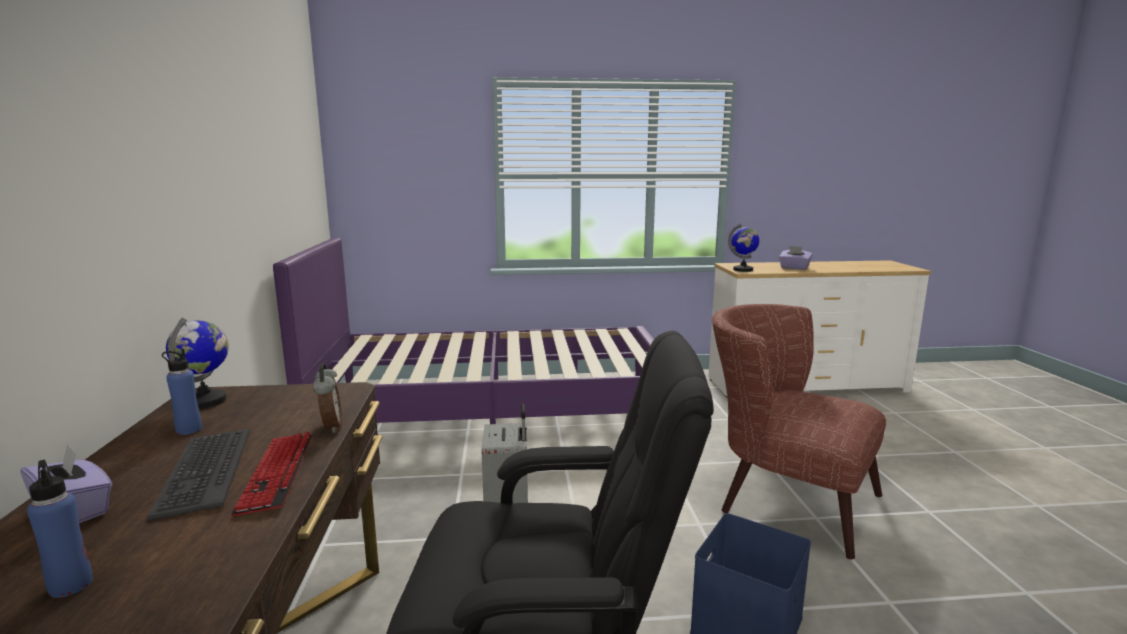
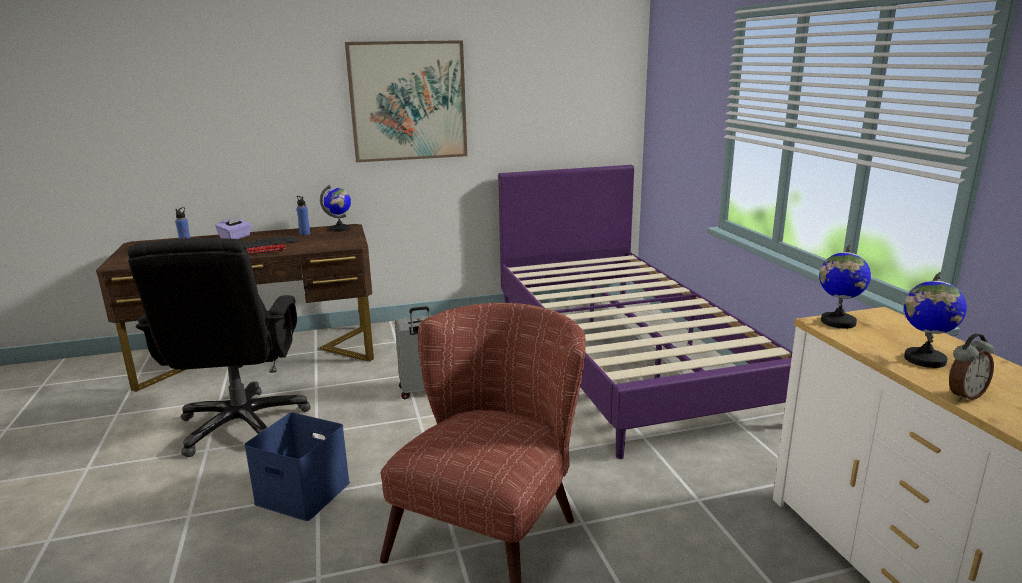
camera: 80 degrees right, 5 degrees up
alarm clock [312,363,342,433] -> alarm clock moved to [949,334,995,401]
purple tissue box [779,246,813,270] -> globe [904,272,967,368]
none -> picture [345,40,467,162]

